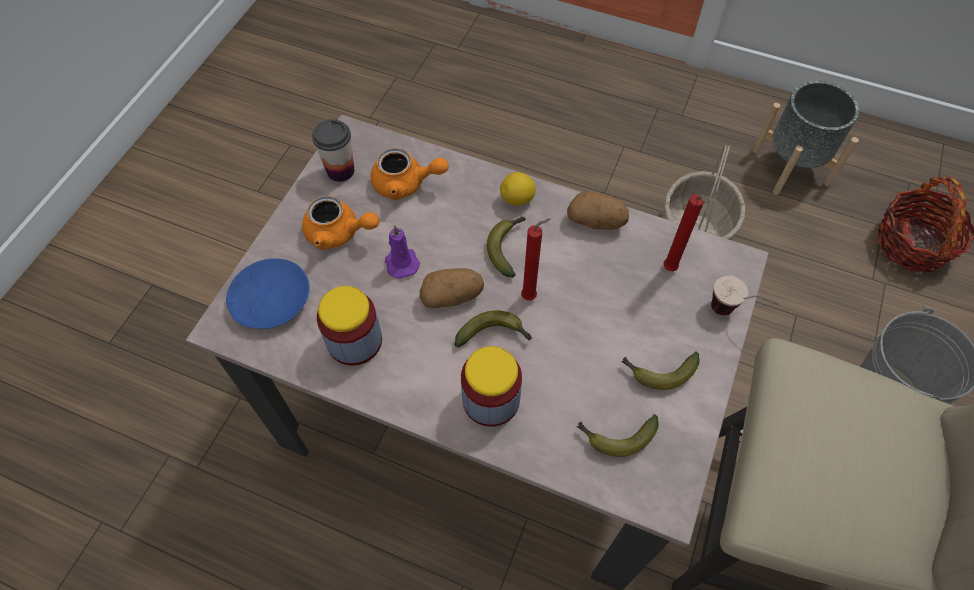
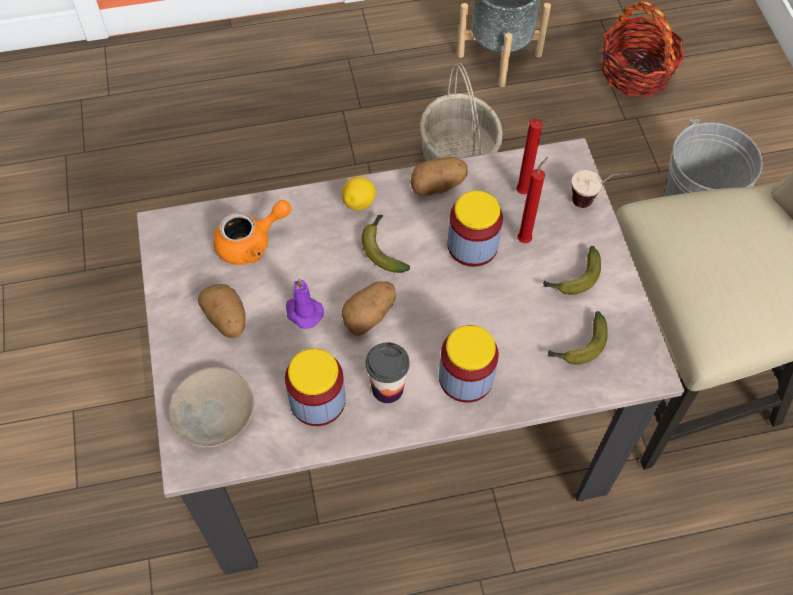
camera: 35 degrees left, 0 degrees up
blue plate [226,258,310,329] -> beige plate [169,367,254,448]
orange teapot [302,196,379,250] -> potato [198,284,246,338]
cup [312,119,354,182] -> cup moved to [366,342,410,403]
banana [454,310,532,347] -> none
red candle [521,218,550,300] -> red candle moved to [517,157,548,243]
none -> jar [447,191,503,267]

